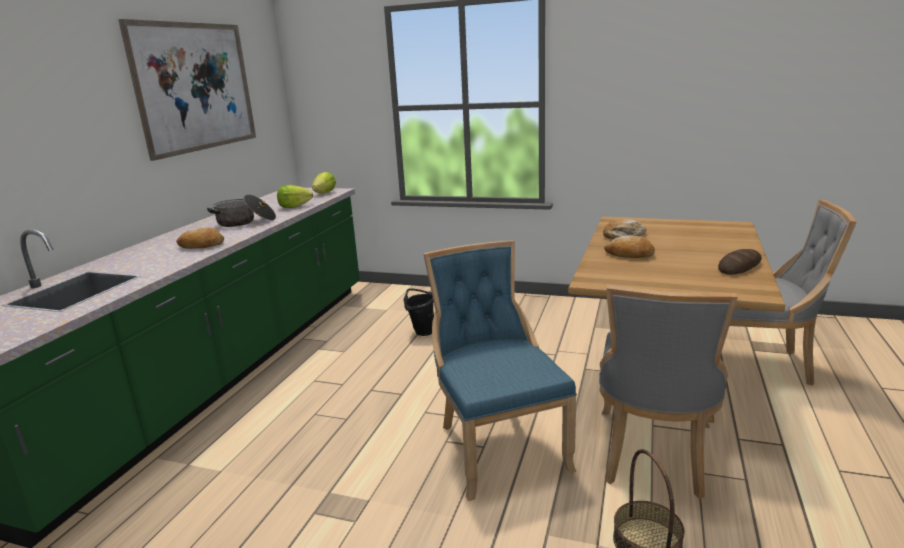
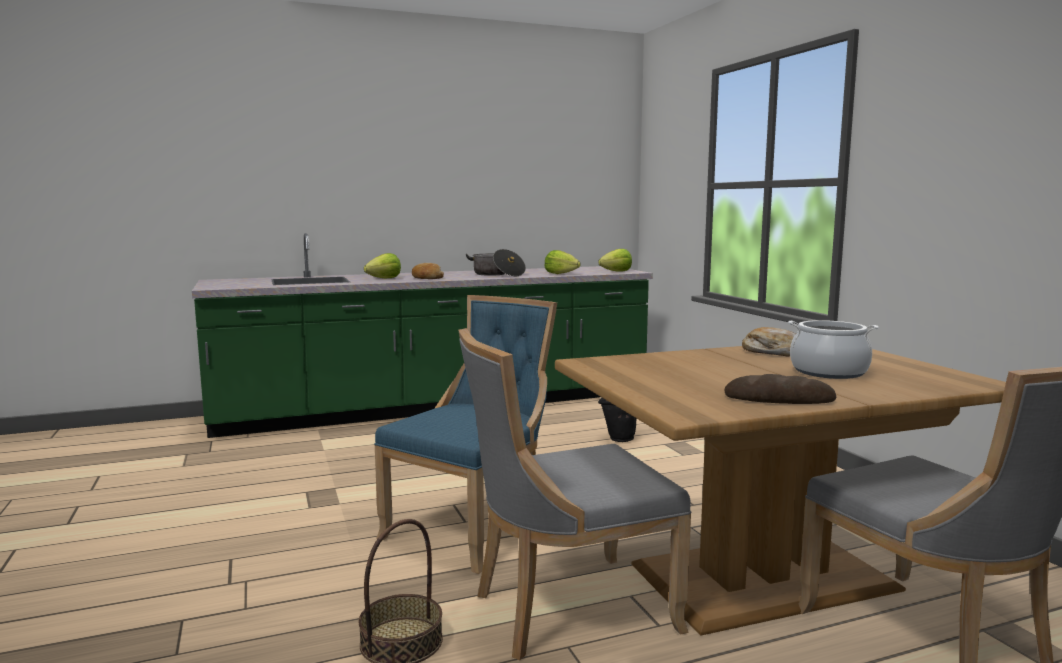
camera: 50 degrees right, 10 degrees down
picture [118,19,256,161] -> none
bread [604,236,655,258] -> none
none -> lettuce [364,253,401,278]
none -> cooking pot [788,320,879,379]

